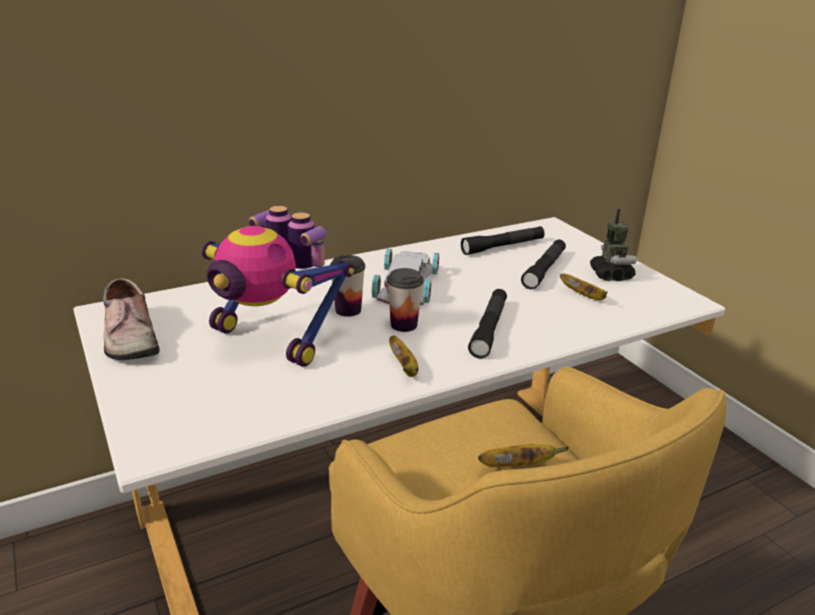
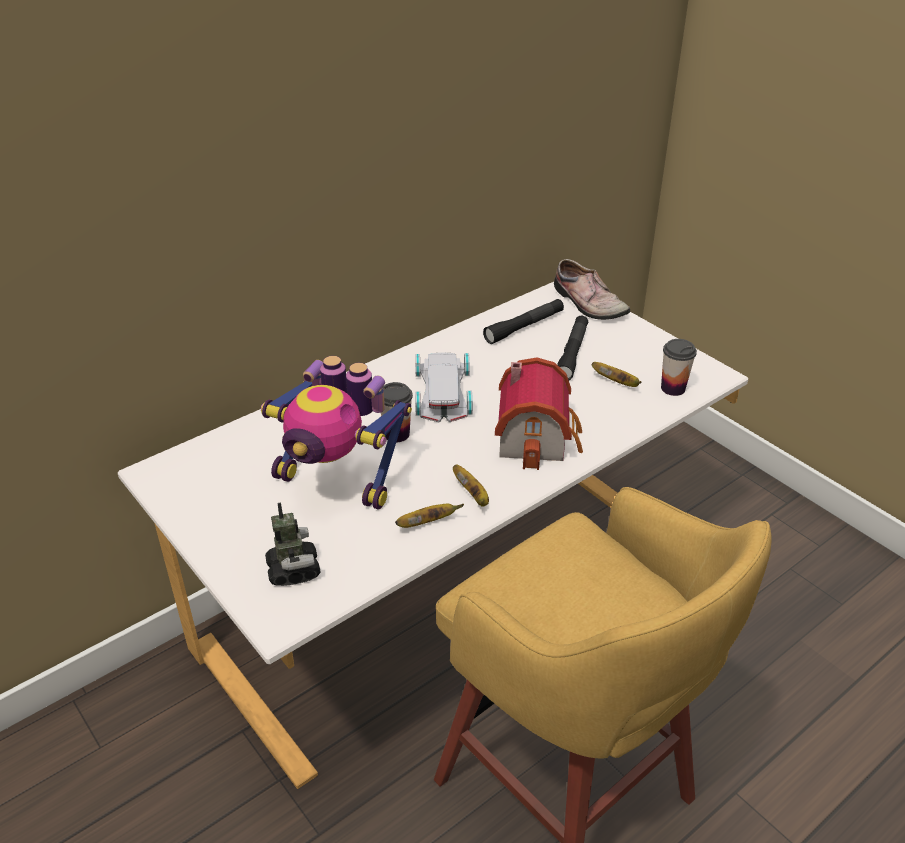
camera: 10 degrees left, 10 degrees up
shoe [103,278,160,360] -> shoe moved to [554,259,630,320]
cup [387,268,424,332] -> cup moved to [661,339,697,396]
black flashlight [468,289,507,358] -> toy house [495,357,583,470]
banana [478,444,569,467] -> banana moved to [395,504,464,528]
toy robot [590,209,637,281] -> toy robot moved to [265,502,321,586]

